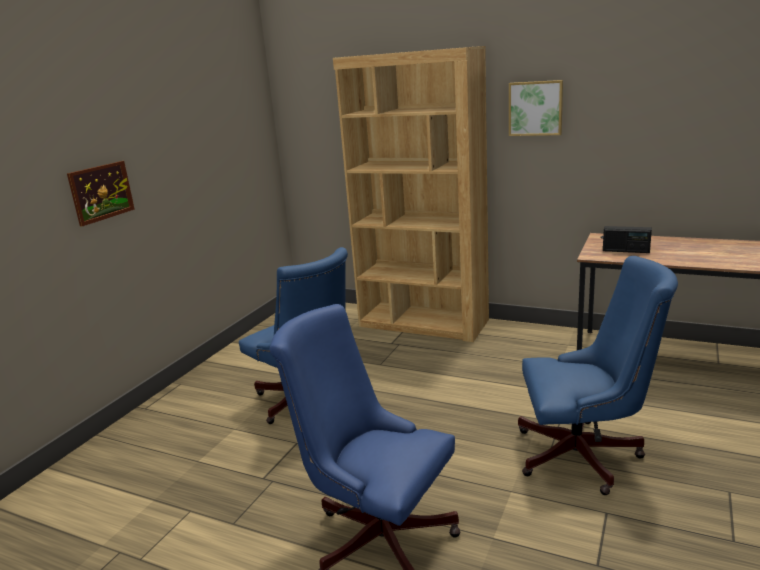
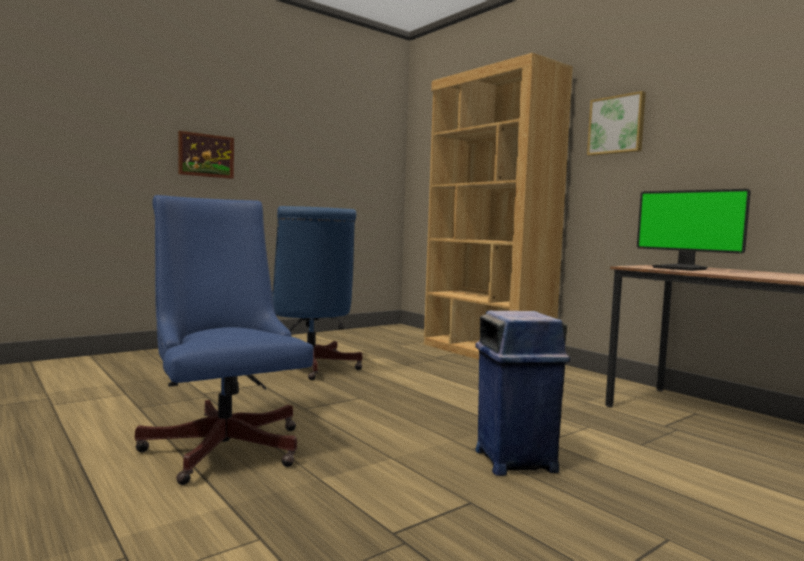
camera: 25 degrees right, 15 degrees down
blue office chair [518,256,678,495] -> blue trash can [476,311,570,476]
radio [603,226,652,253] -> monitor [637,189,751,271]

